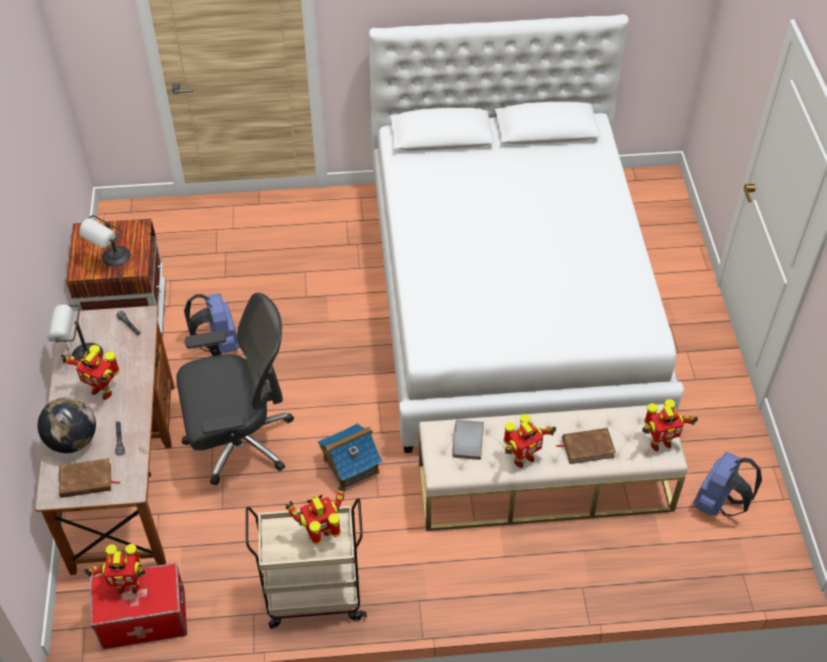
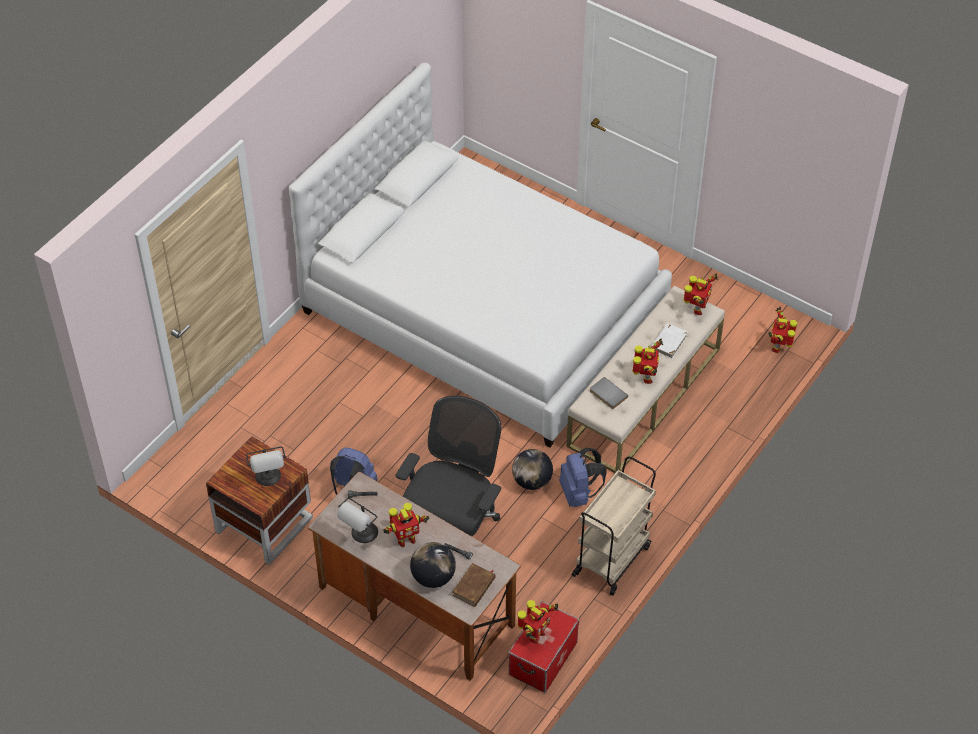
camera: 50 degrees left, 0 degrees up
toy robot [285,486,346,545] -> toy robot moved to [768,307,797,353]
toy house [318,423,382,489] -> globe [512,449,553,490]
brown book [556,428,616,464] -> white book [651,323,688,359]
blue backpack [694,452,762,517] -> blue backpack moved to [559,448,607,507]

